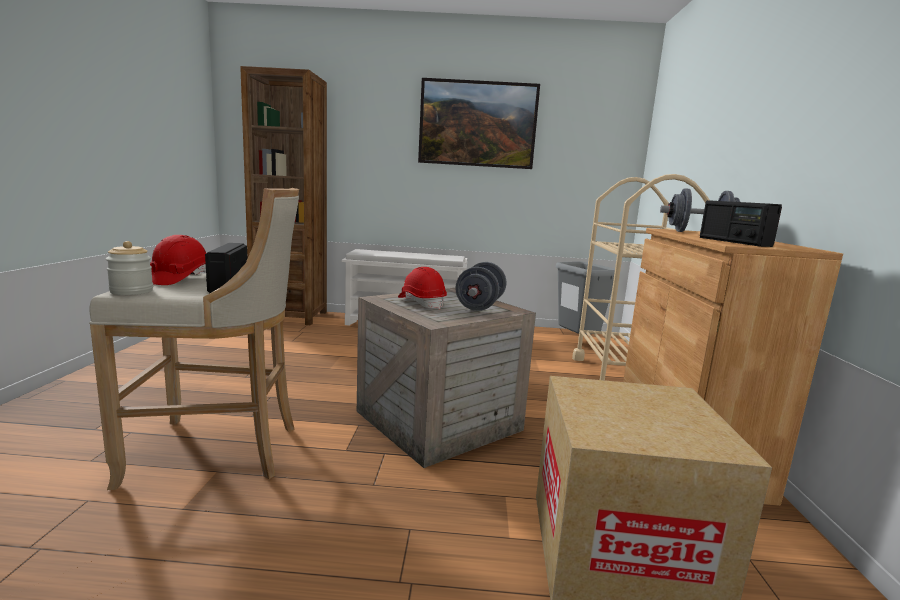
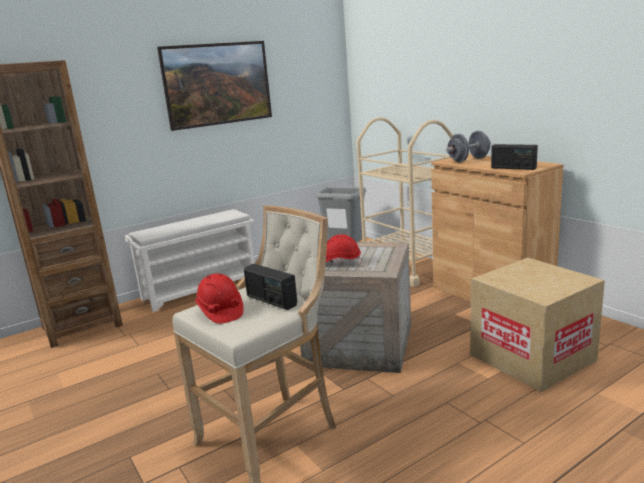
camera: 35 degrees left, 5 degrees up
jar [106,241,153,295] -> none
grey dumbbell [455,262,506,311] -> none

